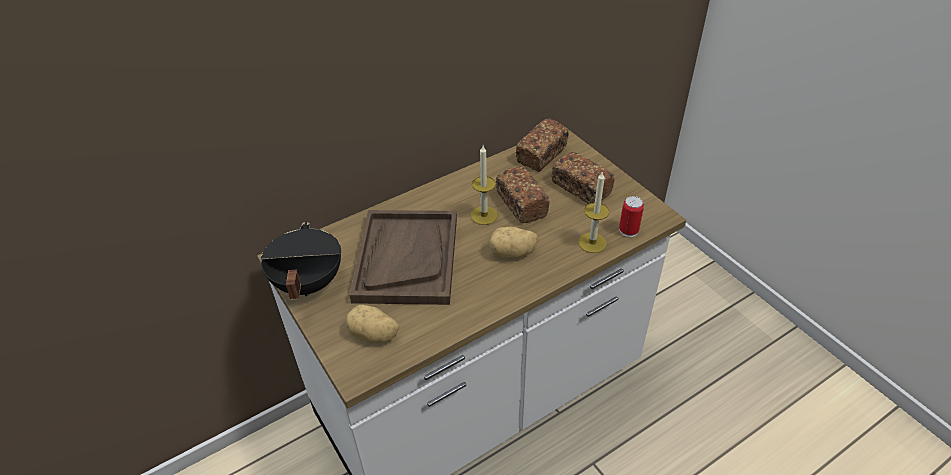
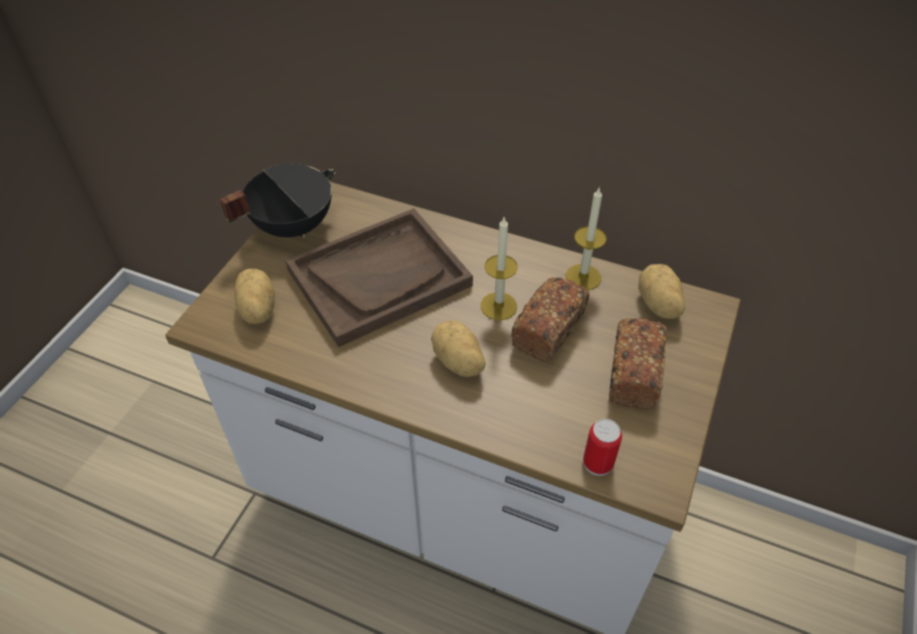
camera: 55 degrees right, 5 degrees up
bread [516,118,569,172] -> potato [638,264,685,319]
candle [578,172,609,253] -> candle moved to [566,188,607,290]

